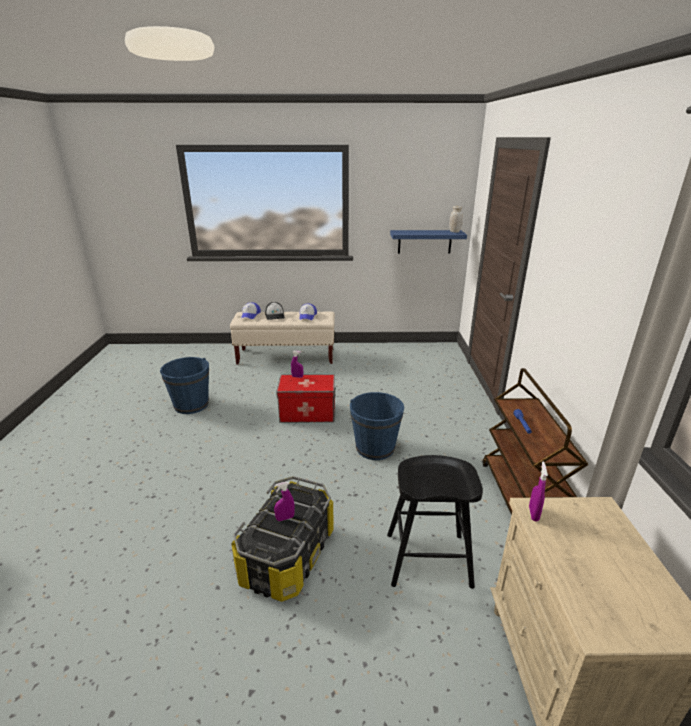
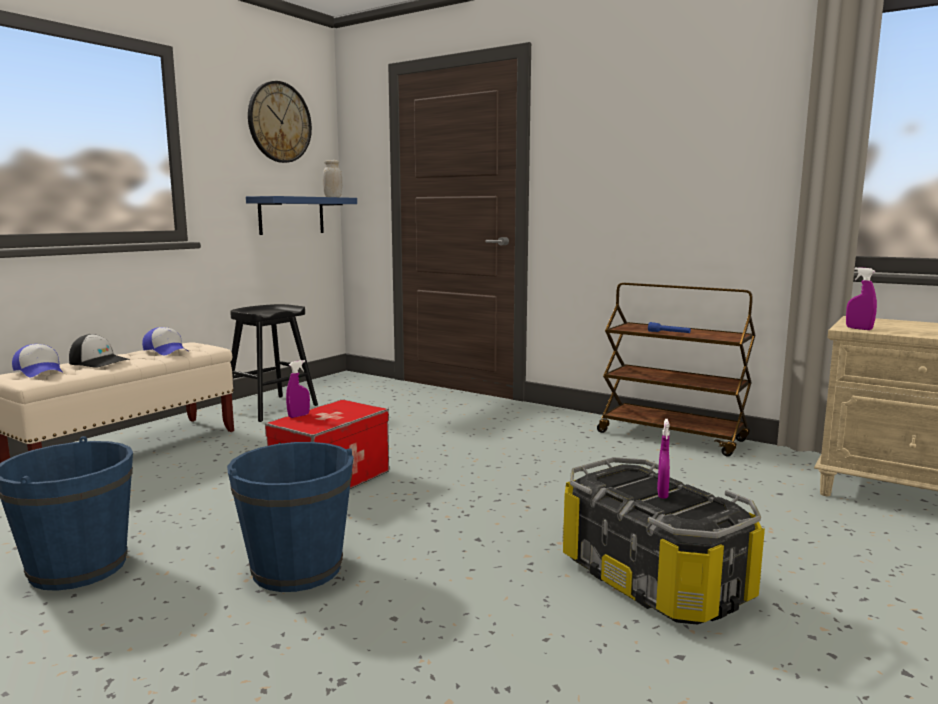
camera: 55 degrees left, 15 degrees down
blue bucket [350,392,404,460] -> blue bucket moved to [227,442,354,592]
black stool [387,455,483,589] -> black stool moved to [230,304,318,422]
none -> wall clock [248,81,312,163]

